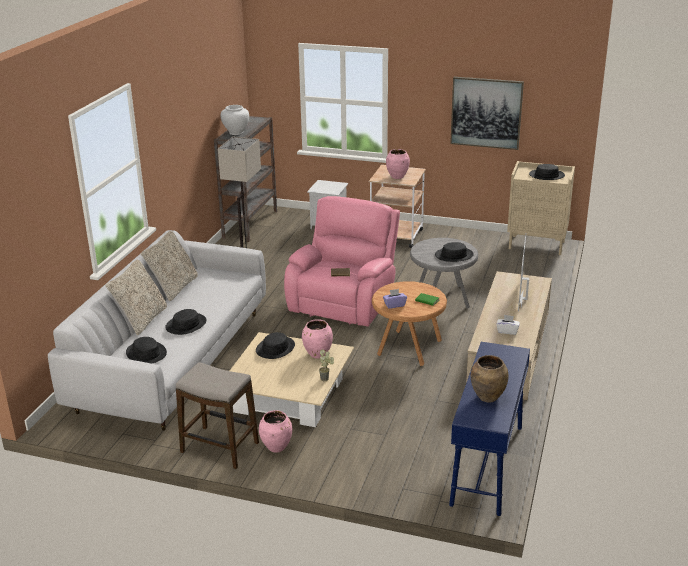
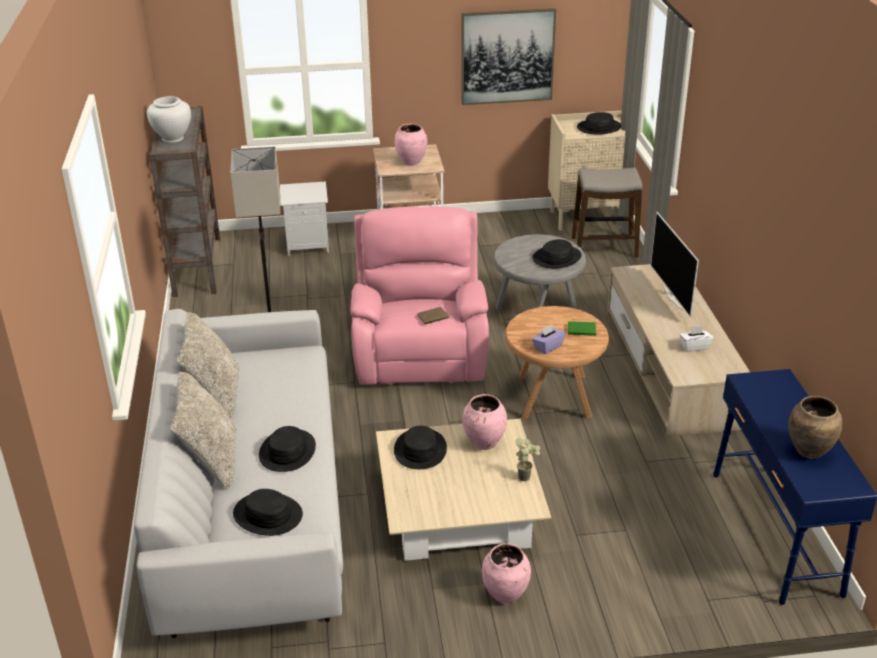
camera: 25 degrees left, 5 degrees up
stool [176,362,259,469] -> stool moved to [572,168,642,258]

